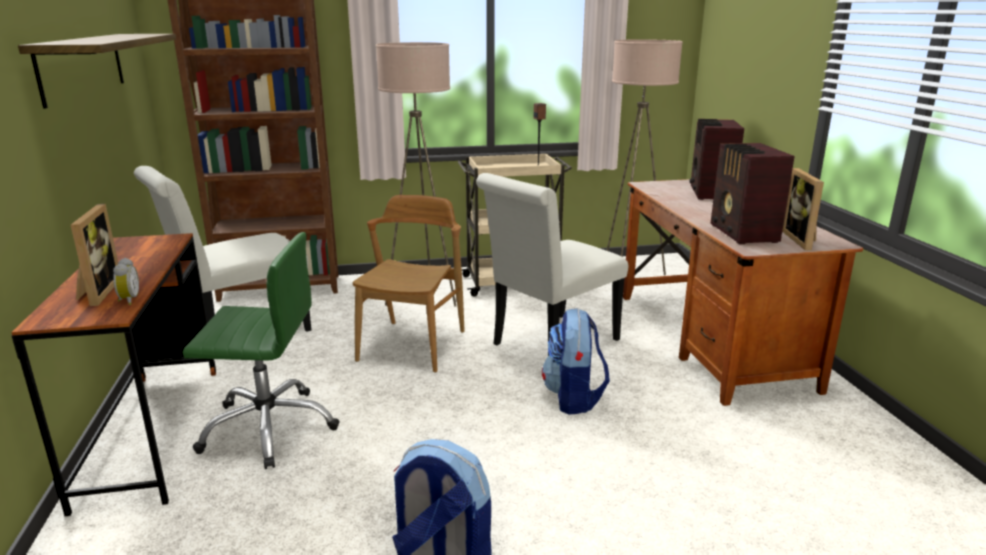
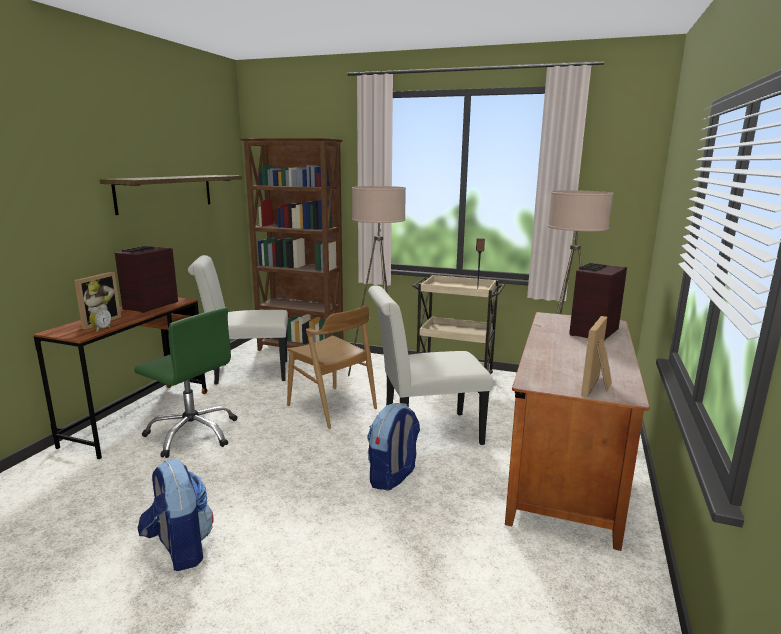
camera: 30 degrees right, 5 degrees down
brown chair [353,195,465,373] -> brown chair turned 90 degrees clockwise [287,306,377,429]
radio [711,143,795,244] -> radio moved to [115,246,178,313]

